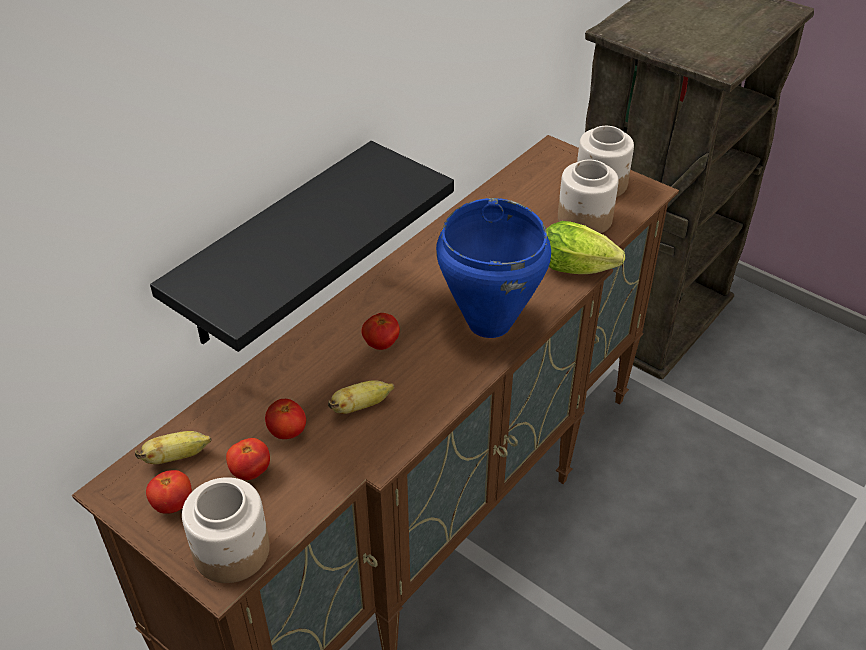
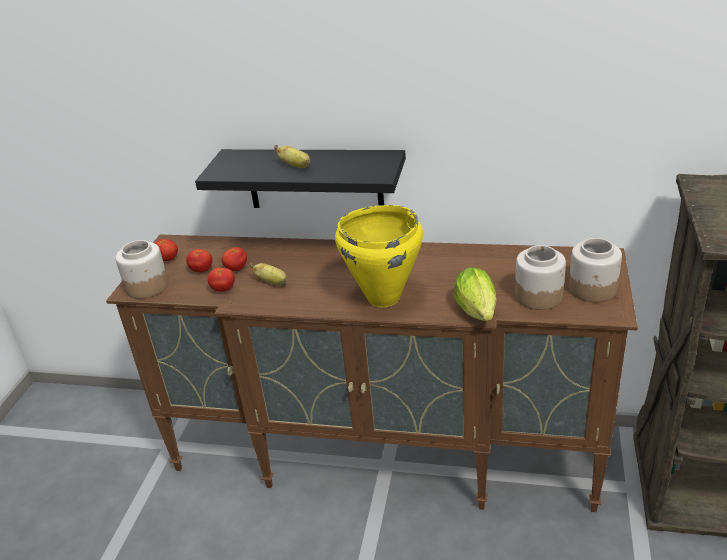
camera: 65 degrees right, 10 degrees down
banana [135,431,211,464] -> banana moved to [274,145,310,168]
tomato [361,313,400,350] -> tomato moved to [207,268,235,292]
blue cooking pot [436,198,551,338] -> yellow cooking pot [335,205,423,307]

